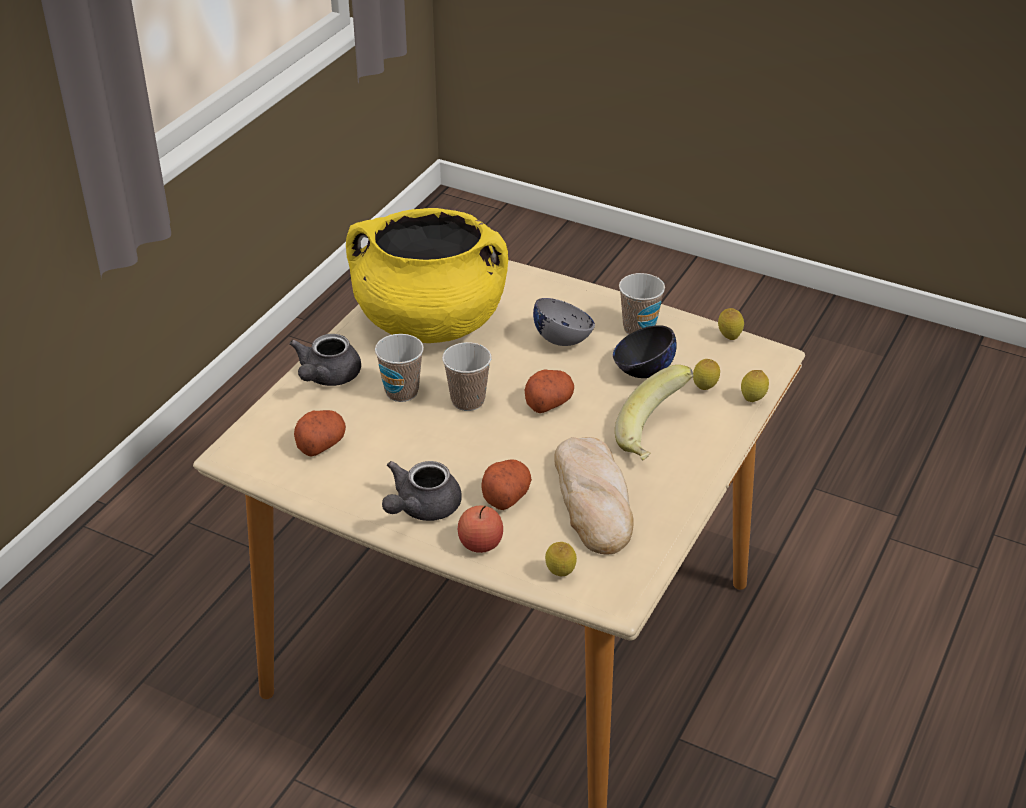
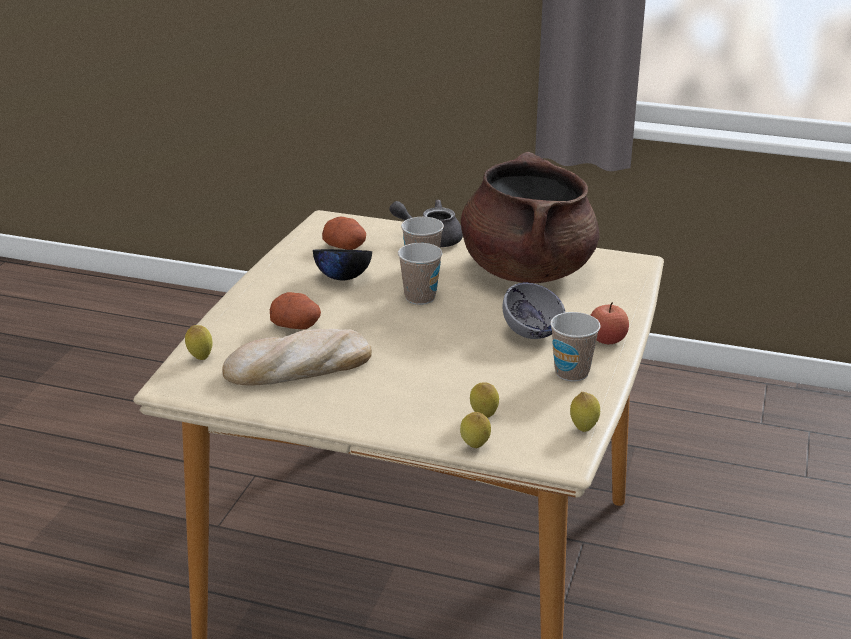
camera: 80 degrees right, 10 degrees down
yellow cooking pot [346,208,508,343] -> brown cooking pot [461,152,600,283]
grey teapot [382,461,462,521] -> none
apple [458,505,503,553] -> apple moved to [591,302,629,344]
potato [524,369,574,413] -> none
black bowl [613,325,677,378] -> black bowl moved to [313,249,372,280]
banana [615,365,694,460] -> none

